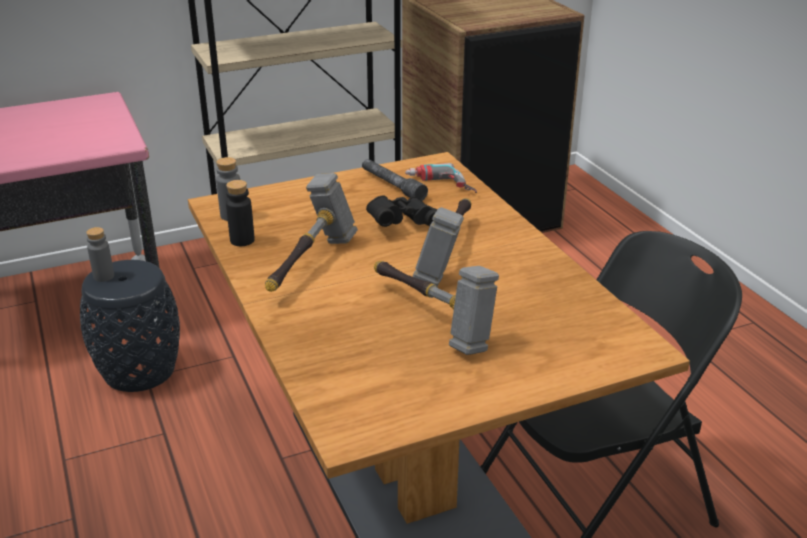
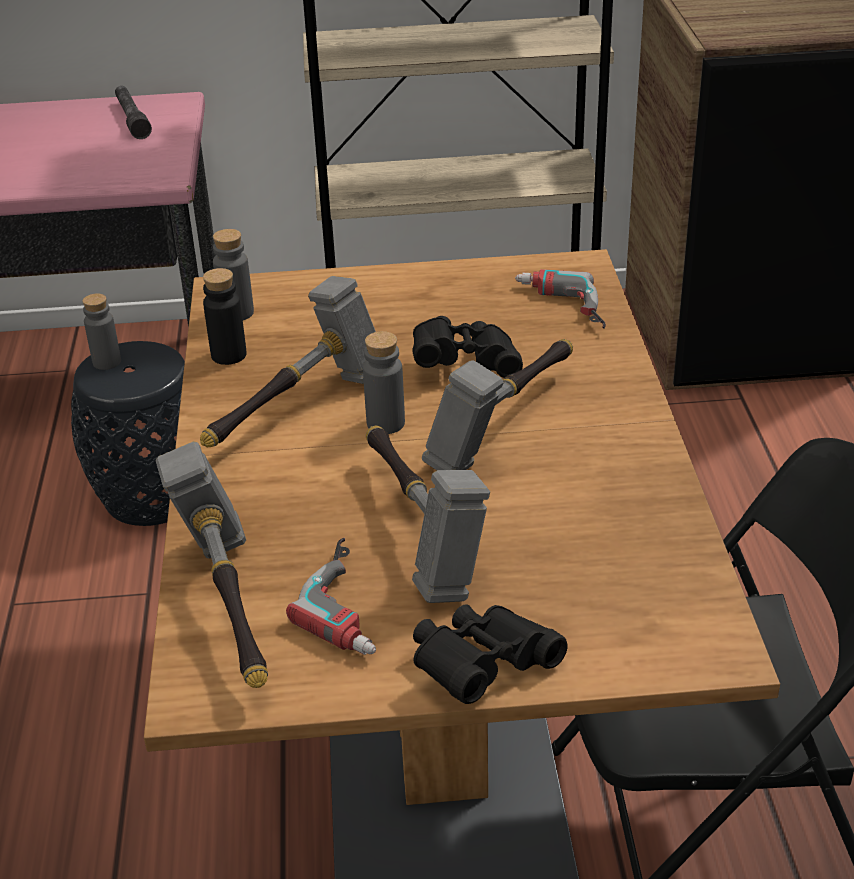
camera: 20 degrees right, 5 degrees up
grey flashlight [362,159,428,201] -> grey flashlight moved to [115,86,152,139]
none -> hammer [155,441,268,688]
none -> power drill [286,538,376,655]
none -> grey bottle [363,331,405,434]
none -> black binoculars [413,604,568,704]

